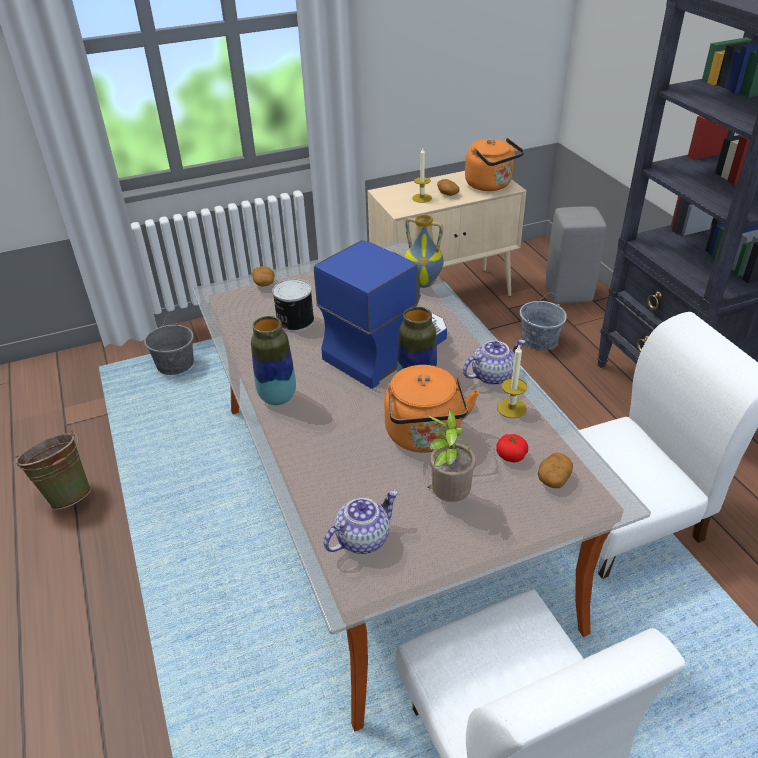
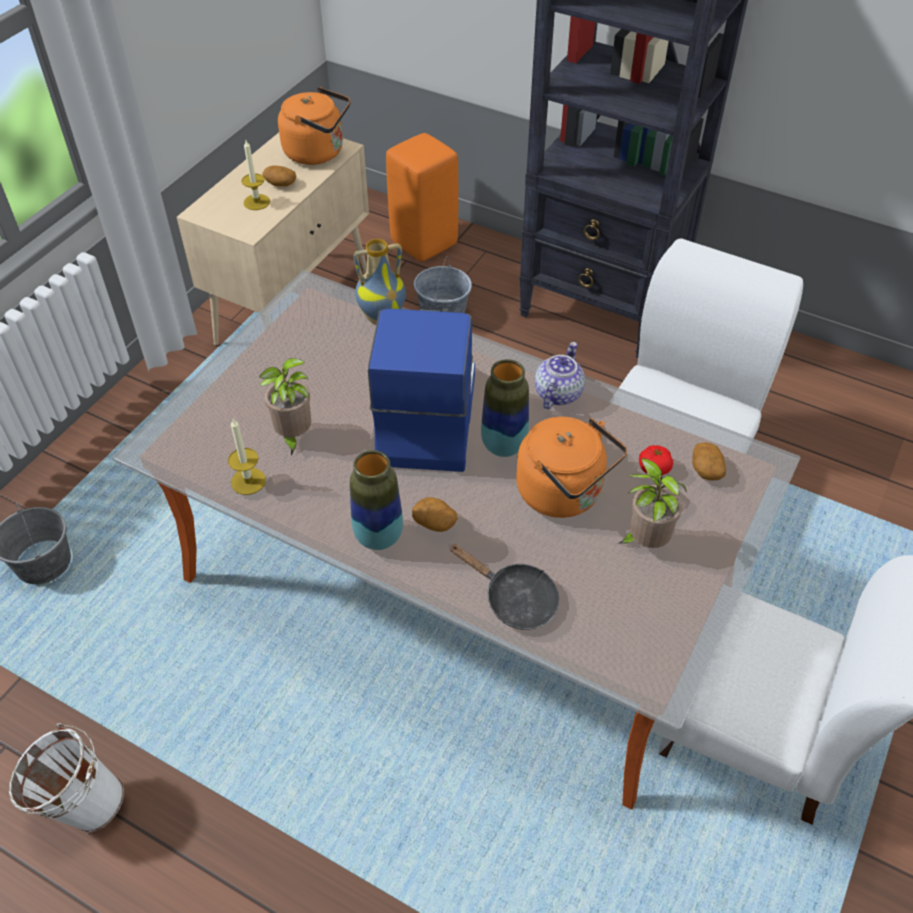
camera: 40 degrees left, 10 degrees up
green bucket [13,430,91,510] -> white bucket [9,724,124,833]
potato [252,266,275,286] -> potato moved to [412,497,458,532]
can [272,279,314,332] -> potted plant [259,358,311,455]
teapot [324,490,398,554] -> none
candle [497,344,527,418] -> candle moved to [228,419,266,495]
grey stool [545,206,607,303] -> orange stool [386,133,458,261]
none -> black frying pan [449,544,559,630]

